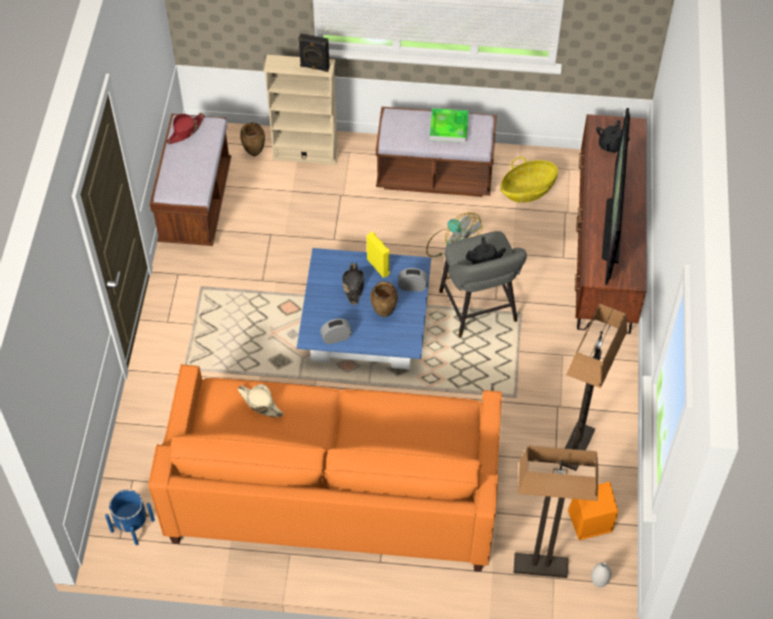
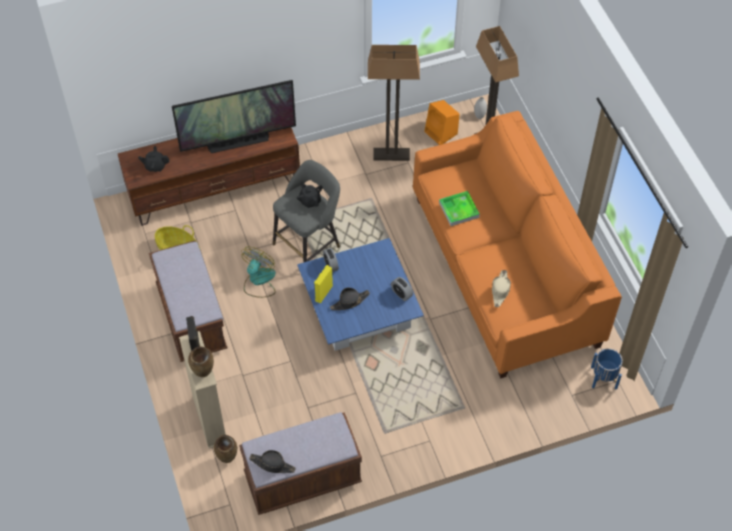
camera: 115 degrees left, 0 degrees up
red hat [166,113,205,144] -> black hat [249,450,296,473]
brown vase [370,281,398,317] -> brown vase moved to [188,347,214,377]
tray [430,108,469,143] -> tray moved to [439,191,480,226]

